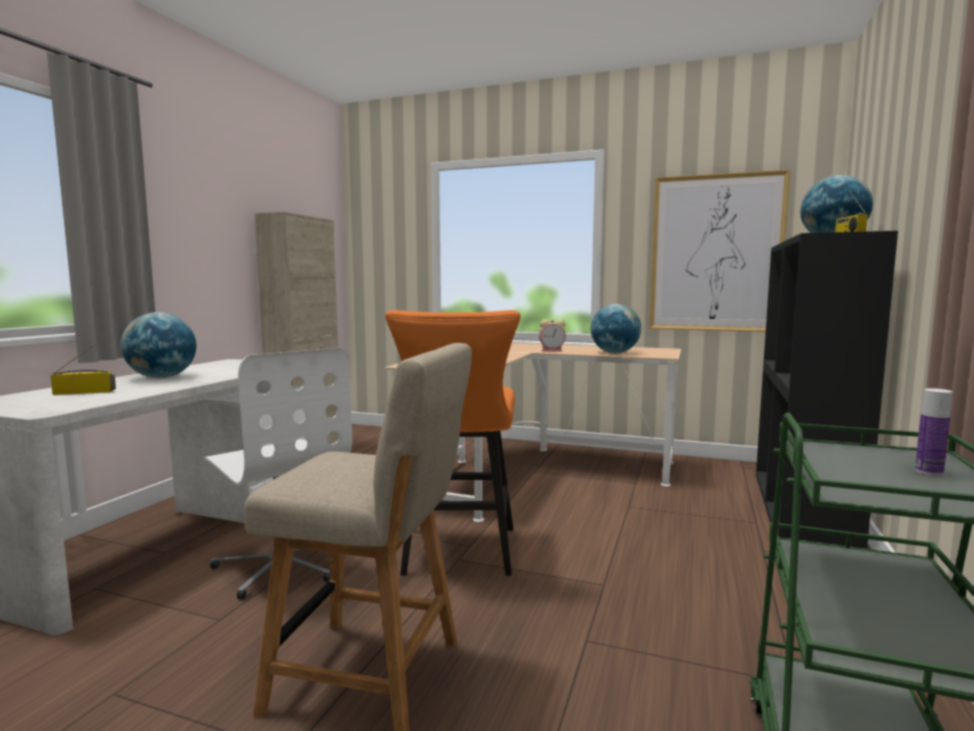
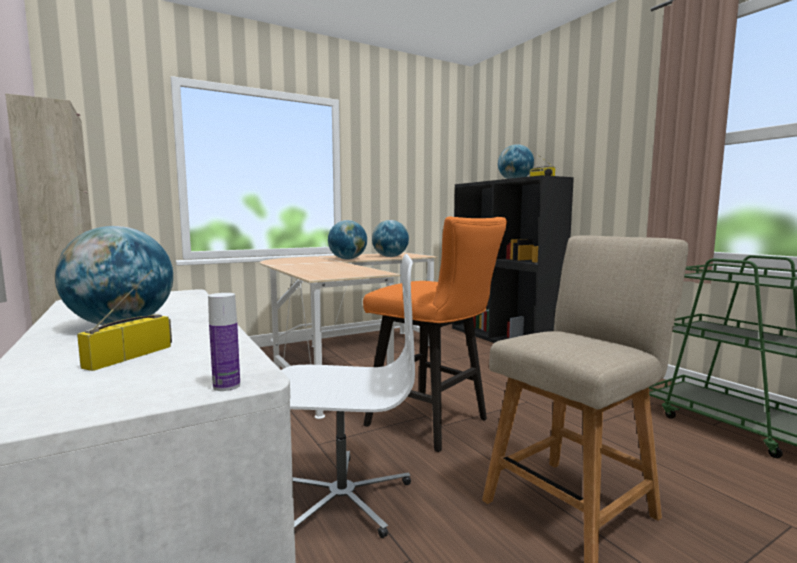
camera: 50 degrees left, 0 degrees up
alarm clock [539,319,566,352] -> globe [328,220,367,260]
picture [649,169,790,332] -> none
bottle [915,388,952,476] -> bottle moved to [208,293,240,391]

